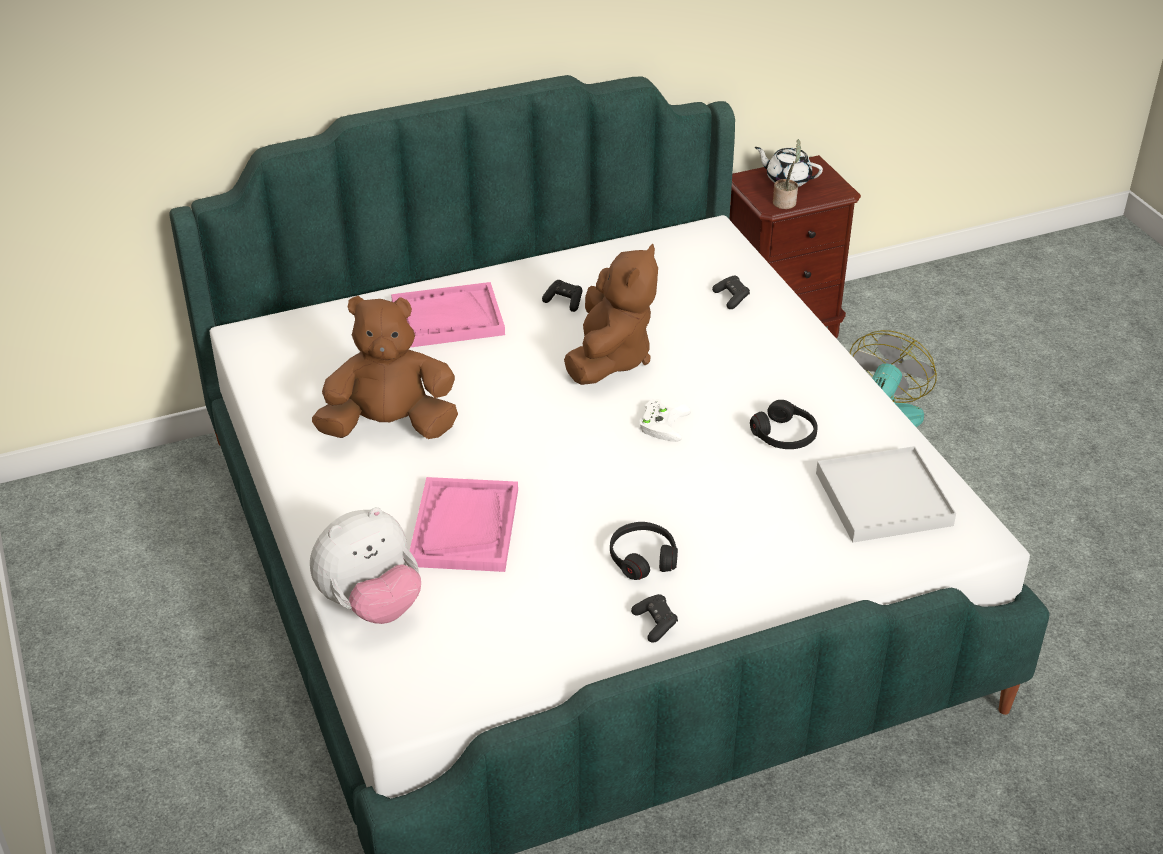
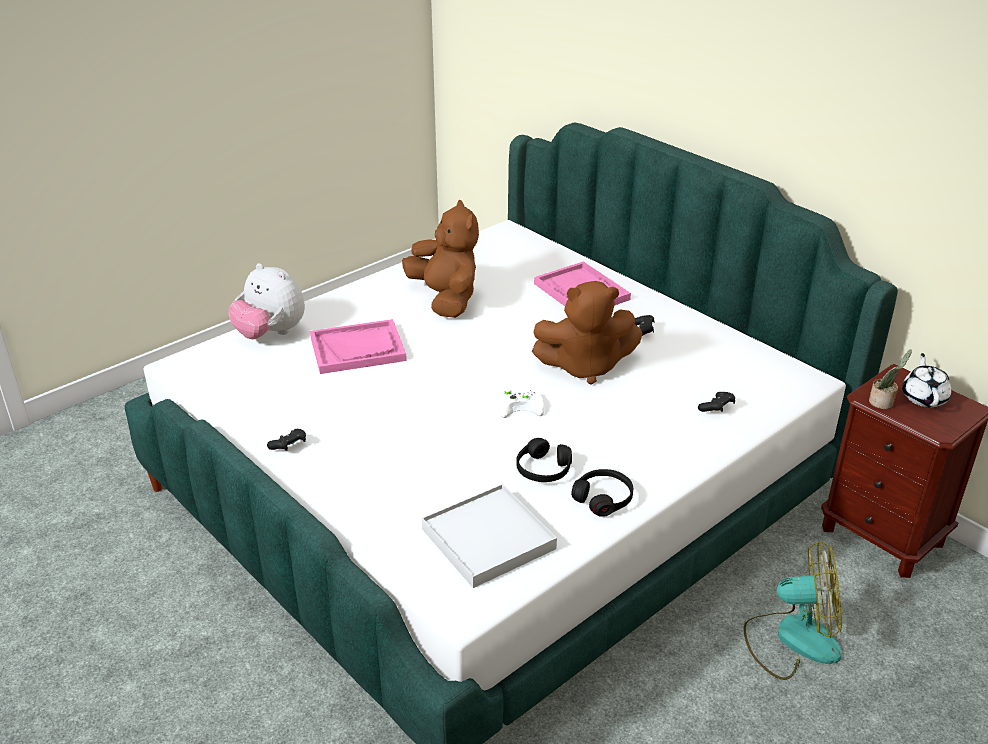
camera: 70 degrees right, 5 degrees down
black headphones [610,522,678,580] -> black headphones moved to [571,469,633,517]

